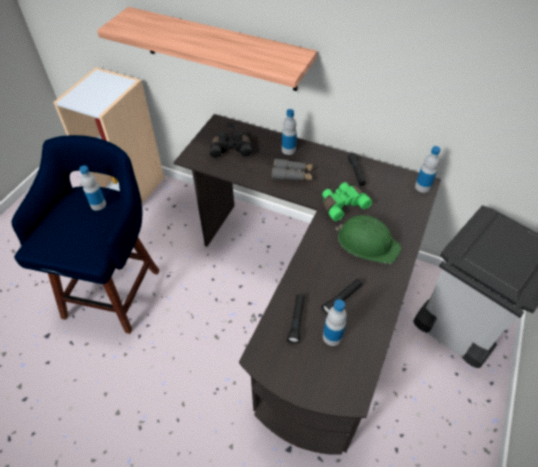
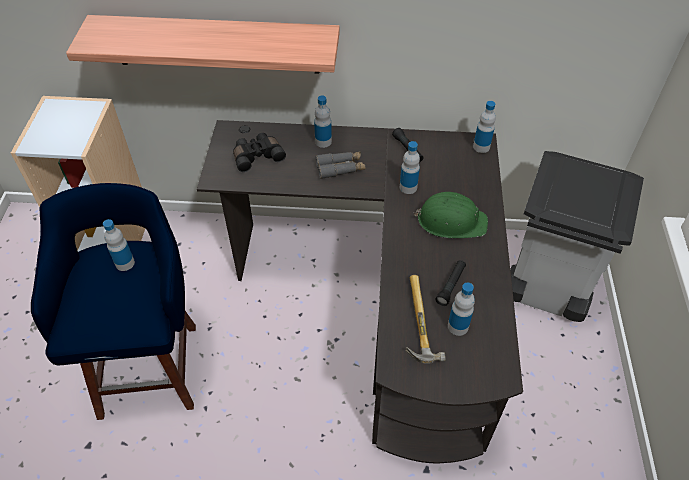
camera: 20 degrees left, 0 degrees up
black flashlight [287,294,305,344] -> hammer [405,275,446,364]
green binoculars [322,182,372,221] -> bottle [400,141,420,194]

